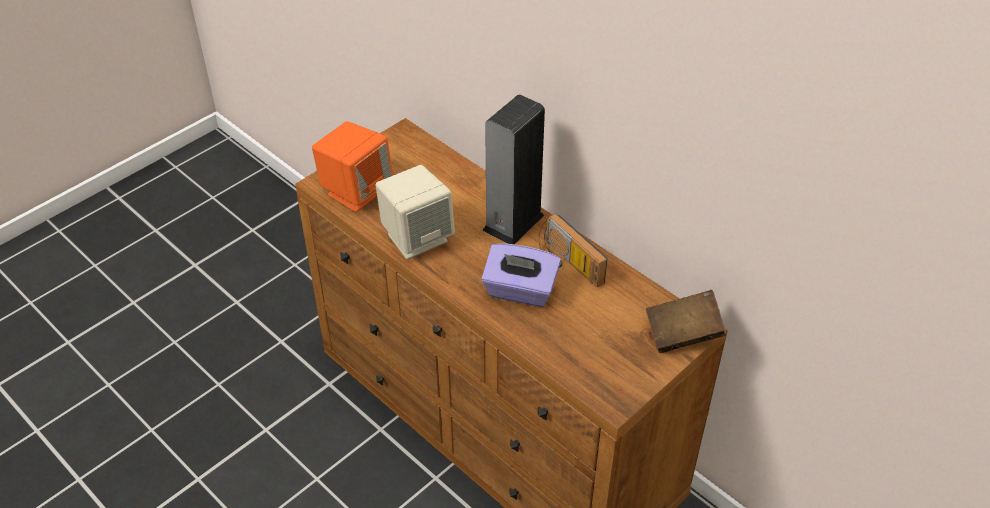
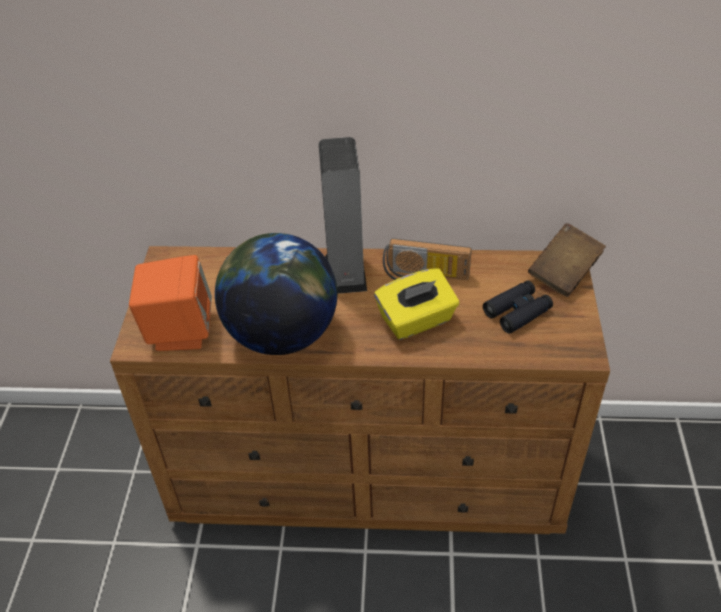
camera: 40 degrees left, 0 degrees up
beige speaker [376,165,455,259] -> globe [215,233,337,355]
purple tissue box [481,243,561,307] -> yellow tissue box [374,268,459,340]
none -> black binoculars [483,280,553,334]

